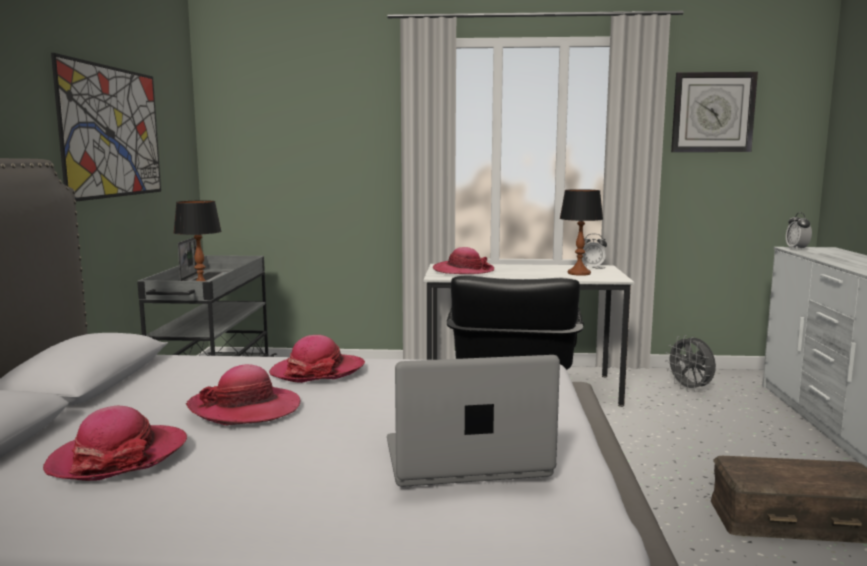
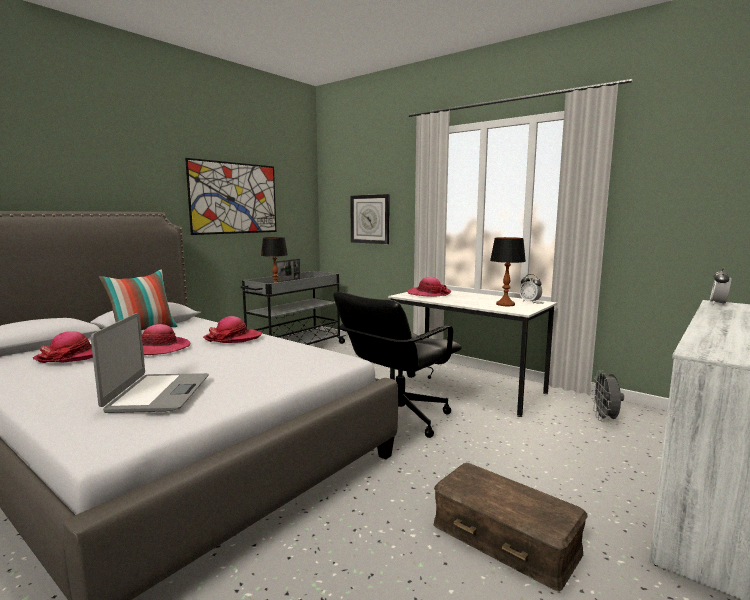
camera: 35 degrees right, 0 degrees up
laptop [387,355,560,487] -> laptop turned 60 degrees clockwise [91,313,209,413]
wall clock [671,72,758,152] -> wall clock moved to [350,194,390,244]
none -> pillow [99,269,178,330]

